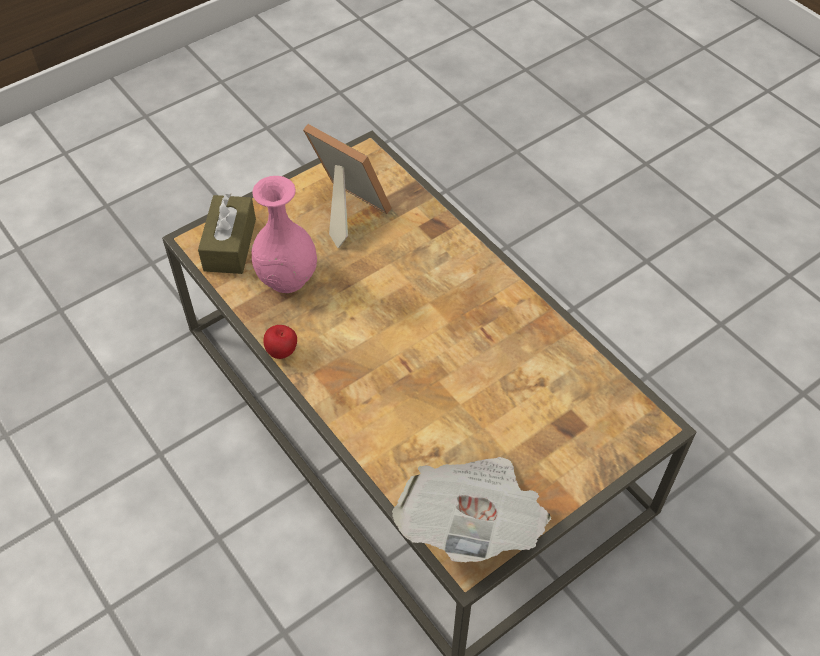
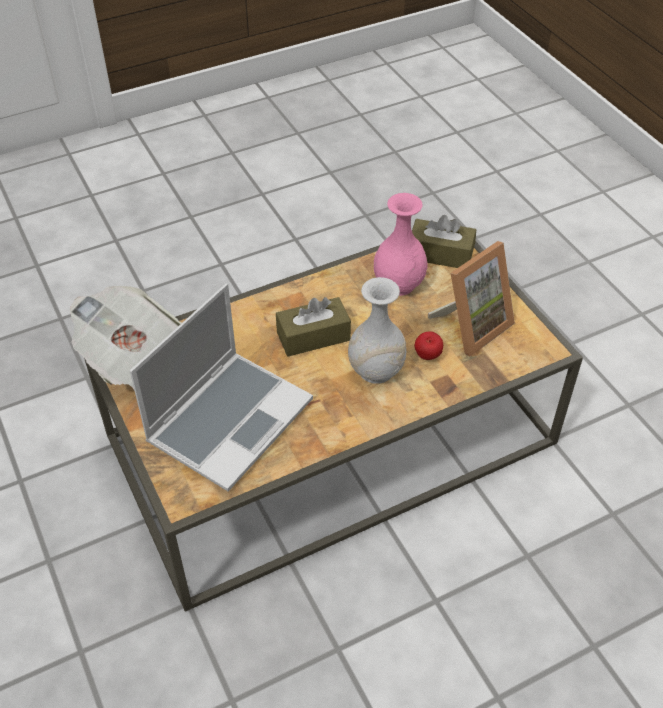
camera: 100 degrees right, 5 degrees down
apple [263,325,297,359] -> apple moved to [414,332,443,360]
none -> laptop [130,283,313,492]
none -> brown tissue box [276,297,351,357]
none -> white vase [348,277,406,384]

